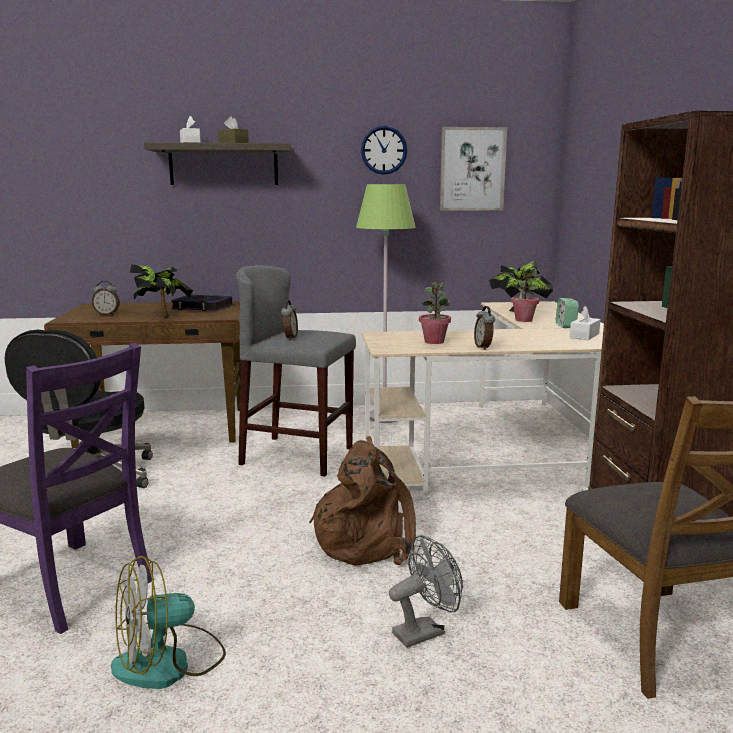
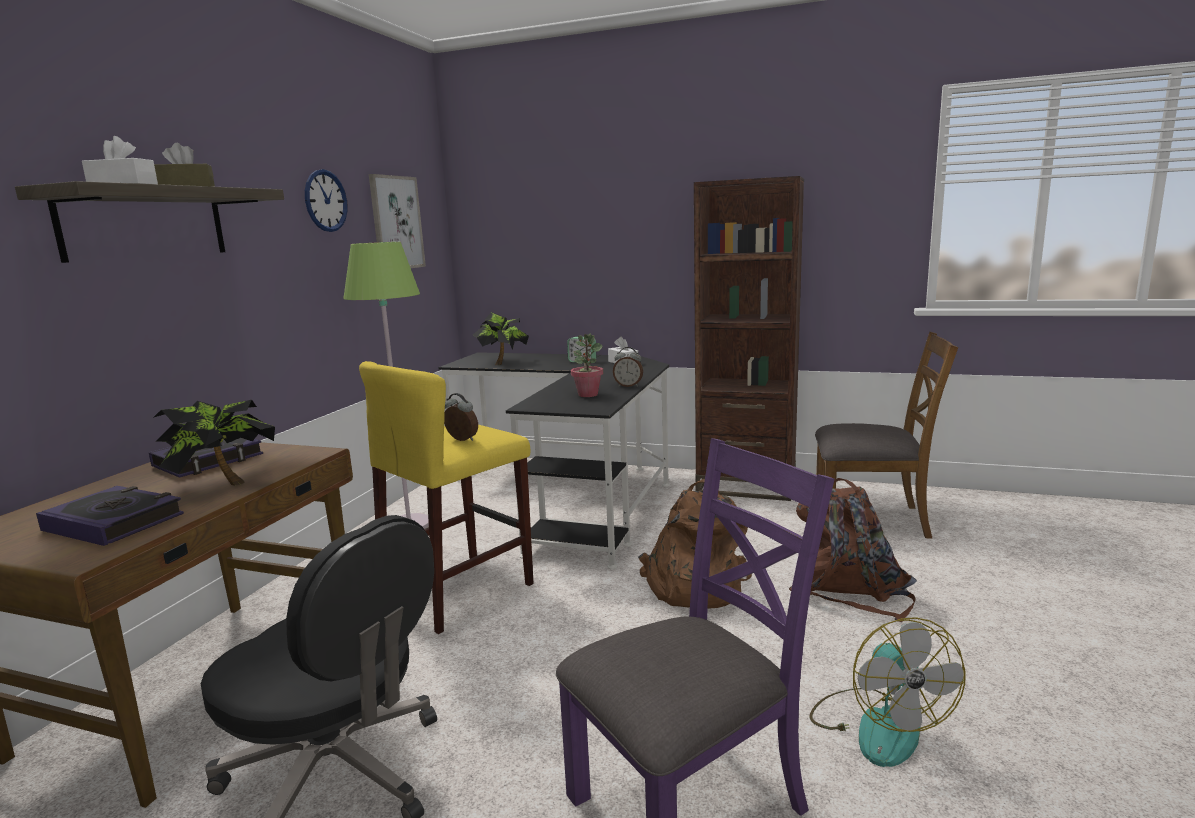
camera: 65 degrees left, 0 degrees up
alarm clock [92,281,120,315] -> book [36,486,184,546]
grey stool [236,265,356,477] -> yellow stool [359,361,534,634]
beige desk [362,301,604,499] -> black desk [438,352,670,569]
grey fan [389,535,463,648] -> brown backpack [789,478,917,622]
potted plant [511,268,539,322] -> none

